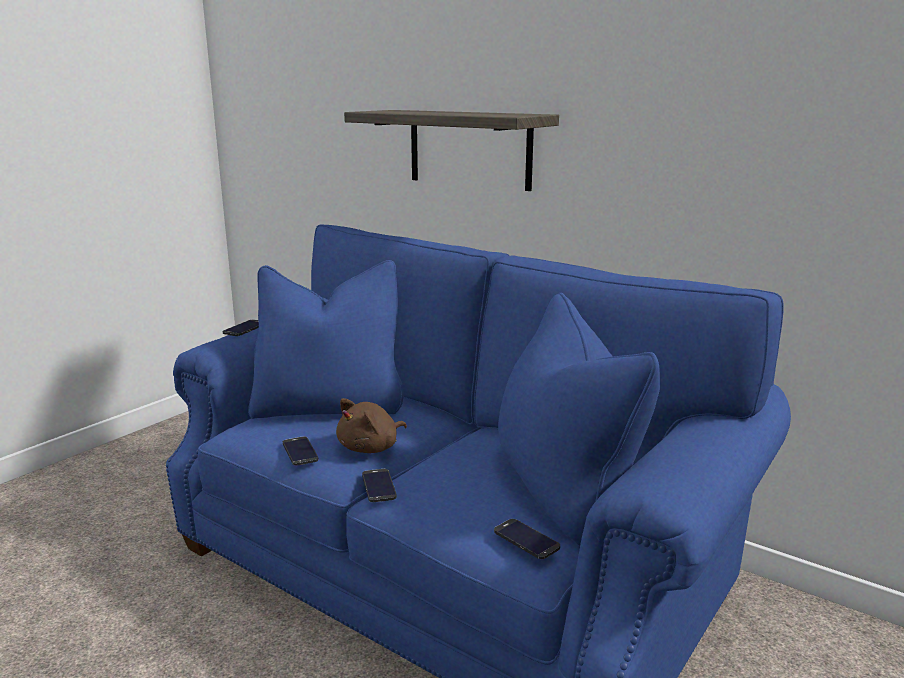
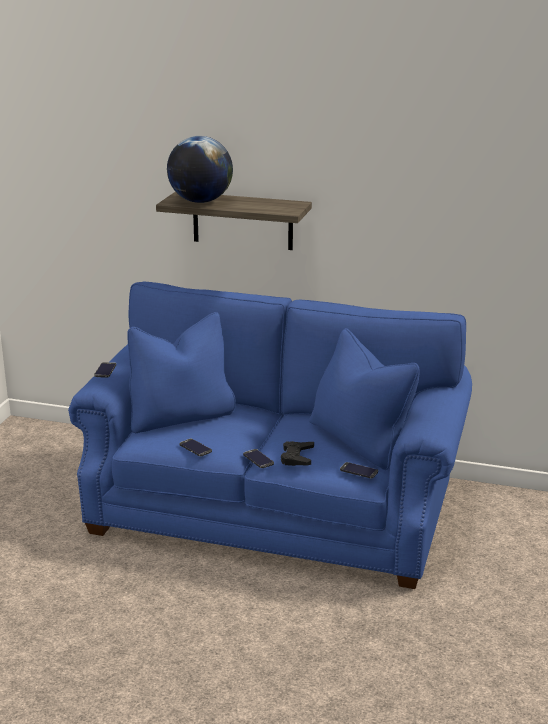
camera: 20 degrees left, 5 degrees up
brown plush toy [336,398,407,453] -> none
none -> globe [167,136,233,203]
none -> black game controller [281,441,314,466]

